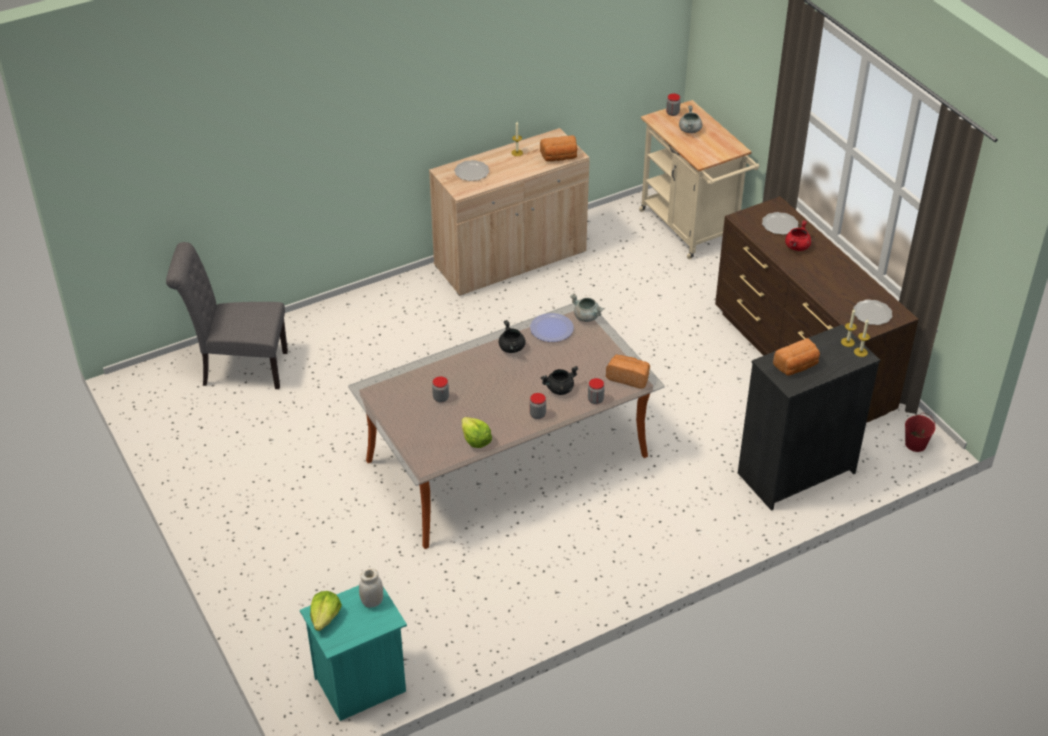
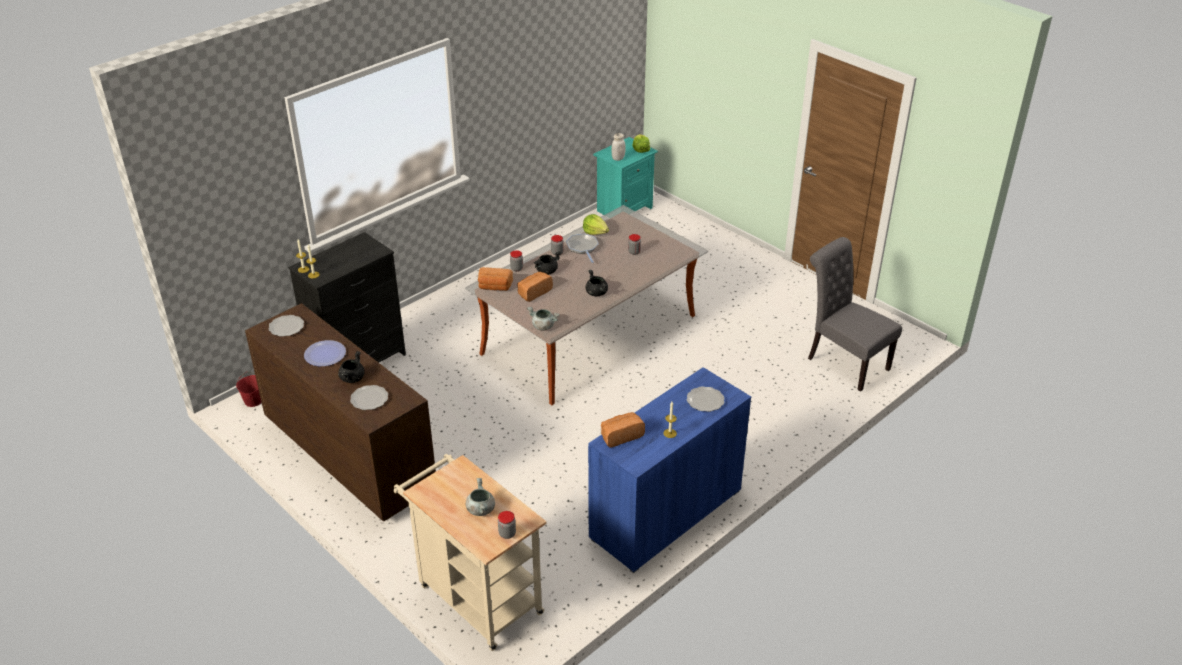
camera: 165 degrees right, 5 degrees down
grey chair [166,242,288,389] -> grey chair turned 120 degrees counterclockwise [808,237,902,391]
beige cabinet [429,128,590,296] -> blue cabinet [588,367,751,573]
plate [530,313,574,342] -> plate moved to [304,340,346,366]
bread [773,338,820,375] -> bread moved to [517,271,553,302]
red cooking pot [785,220,811,251] -> black cooking pot [338,351,365,383]
none -> frying pan [566,233,599,263]

